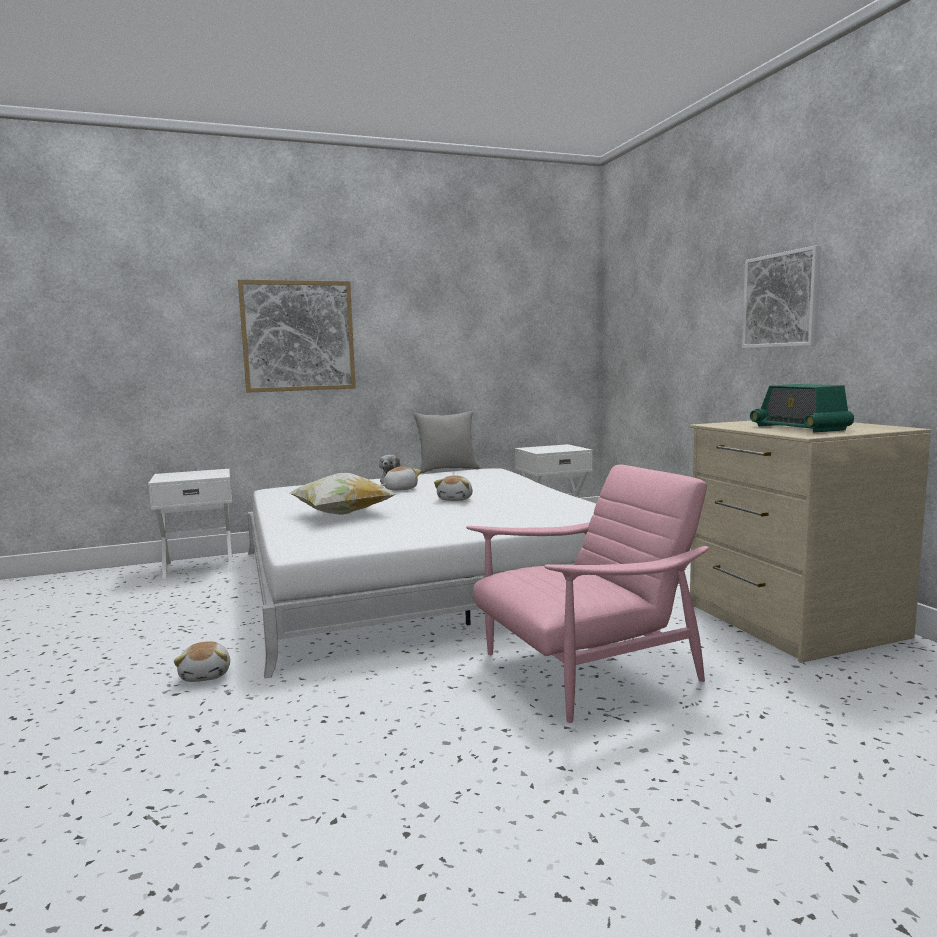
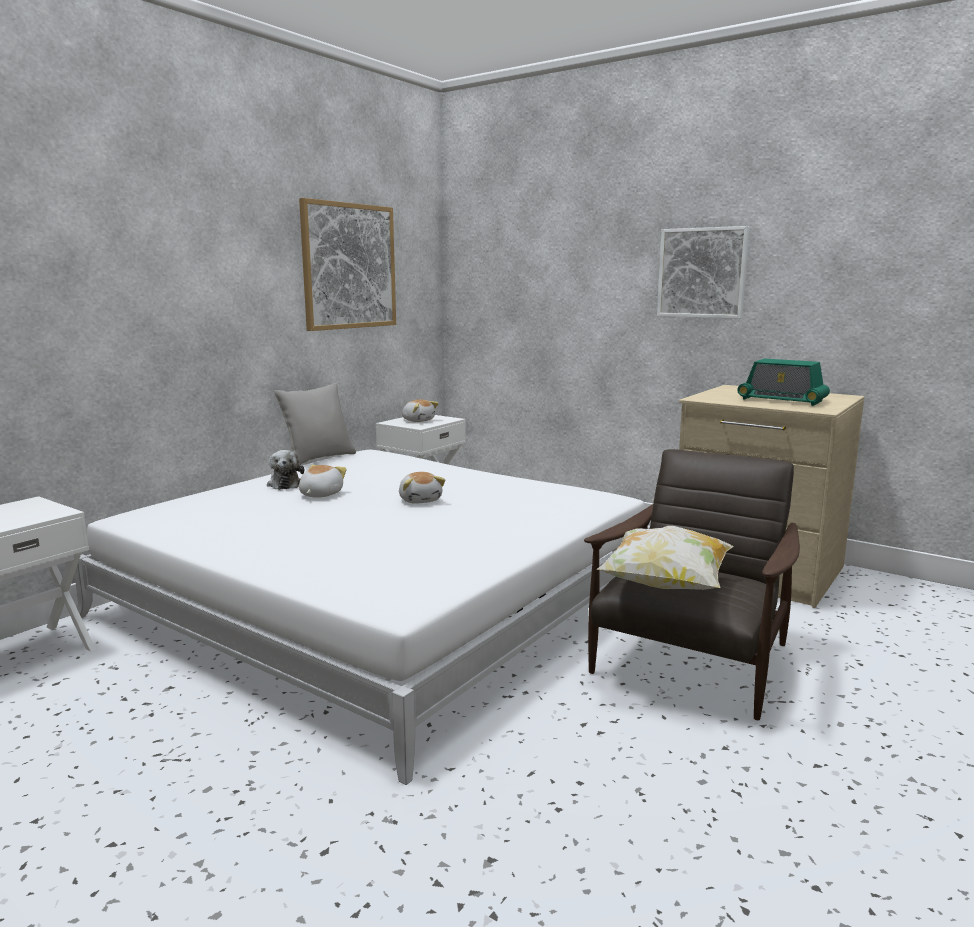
camera: 35 degrees left, 5 degrees up
plush toy [174,641,230,682] -> plush toy moved to [402,399,439,422]
picture [238,280,356,393] -> picture moved to [299,198,396,331]
pillow [290,473,396,515] -> pillow moved to [596,526,734,590]
pink armchair [466,465,709,723] -> brown armchair [584,449,800,720]

